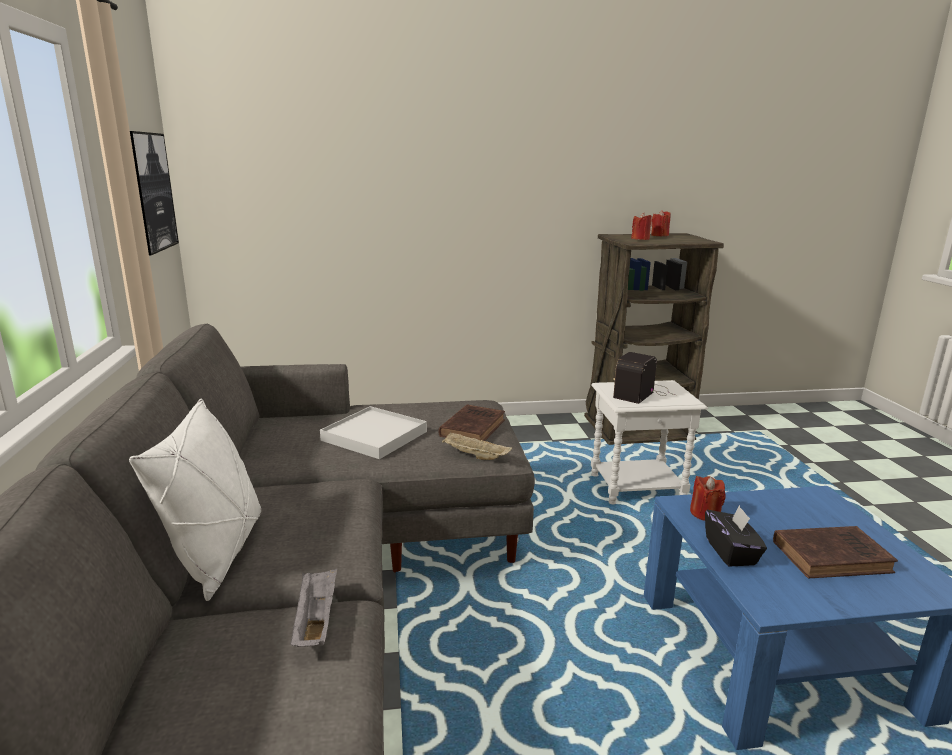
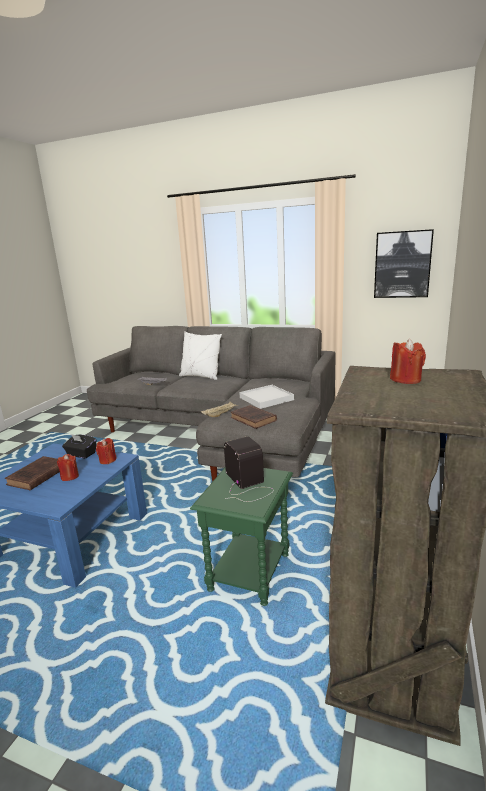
camera: 120 degrees right, 0 degrees up
white side table [591,380,708,504] -> green side table [190,468,293,606]
red candle [651,210,670,236] -> red candle moved to [57,454,79,481]

